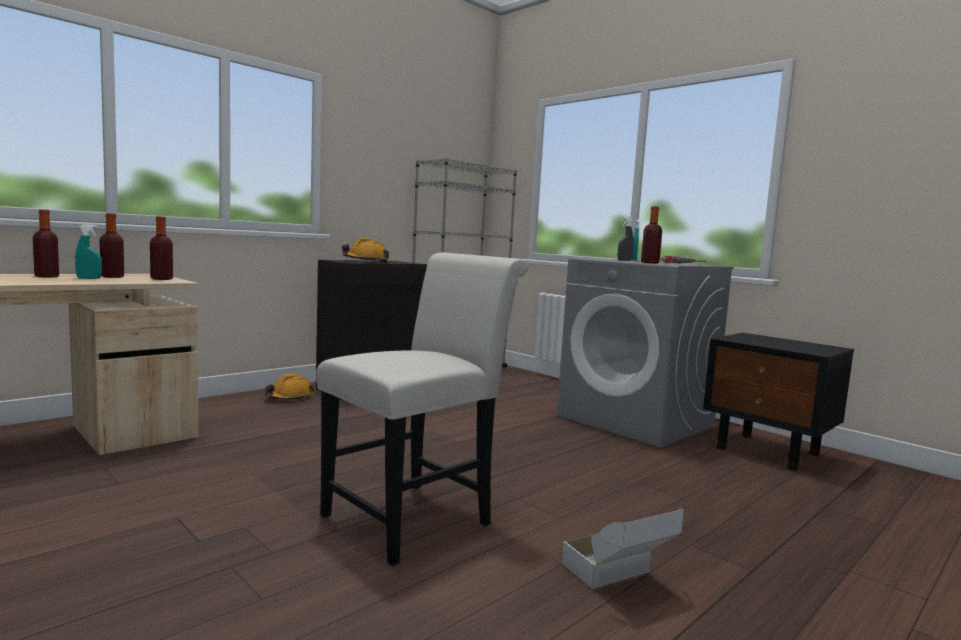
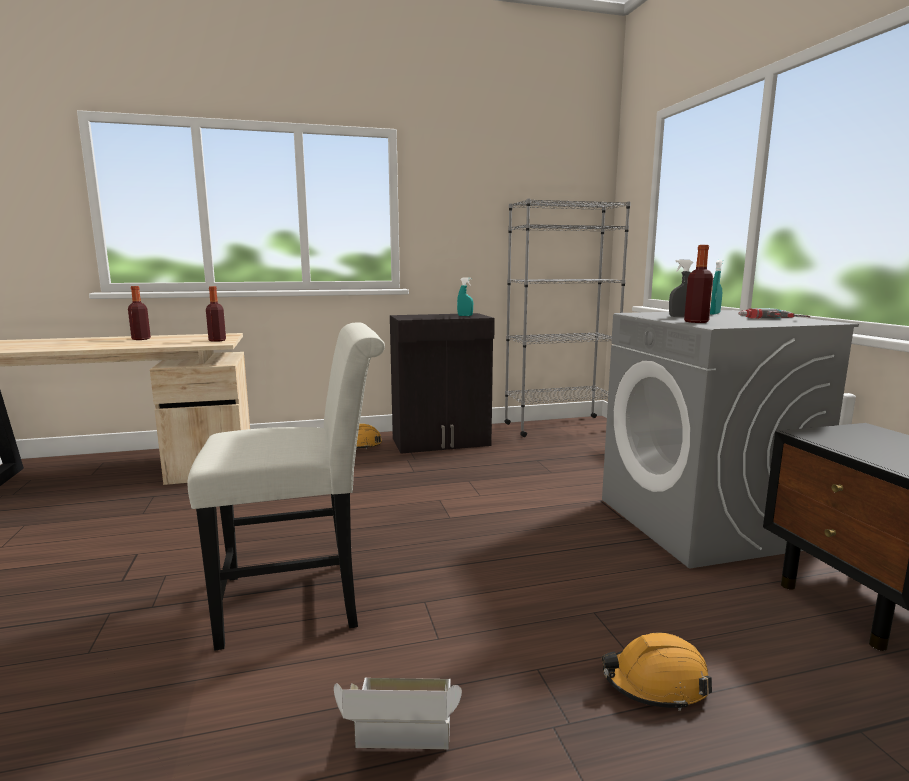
camera: 30 degrees right, 5 degrees up
turquoise spray bottle [75,224,102,279] -> turquoise spray bottle moved to [457,277,473,316]
bottle [100,213,124,278] -> none
orange hard hat [342,238,389,263] -> orange hard hat moved to [602,633,712,711]

